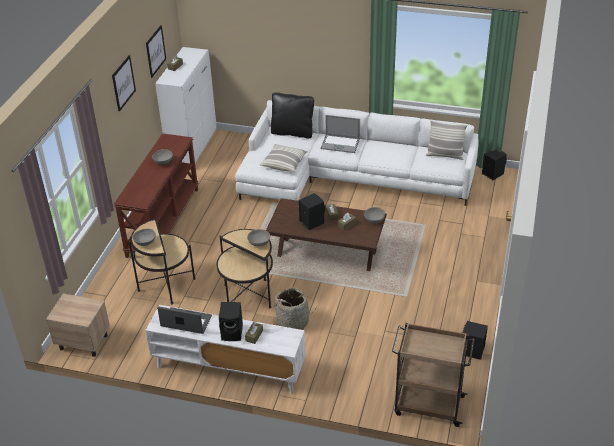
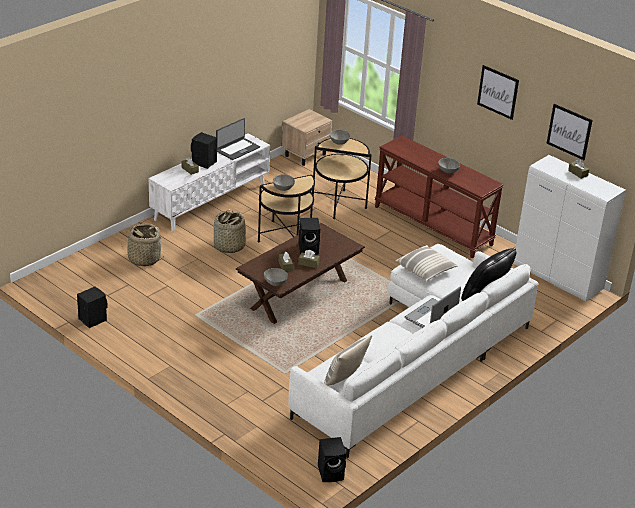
camera: 115 degrees right, 5 degrees down
brown cart [392,323,475,427] -> none
none -> basket [121,223,163,266]

